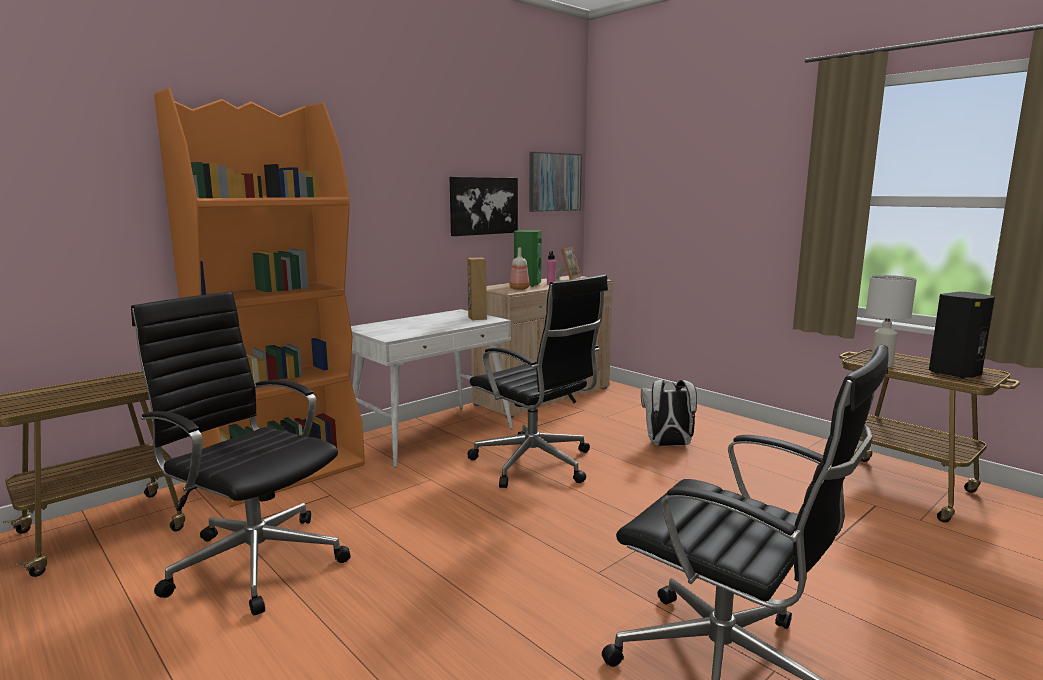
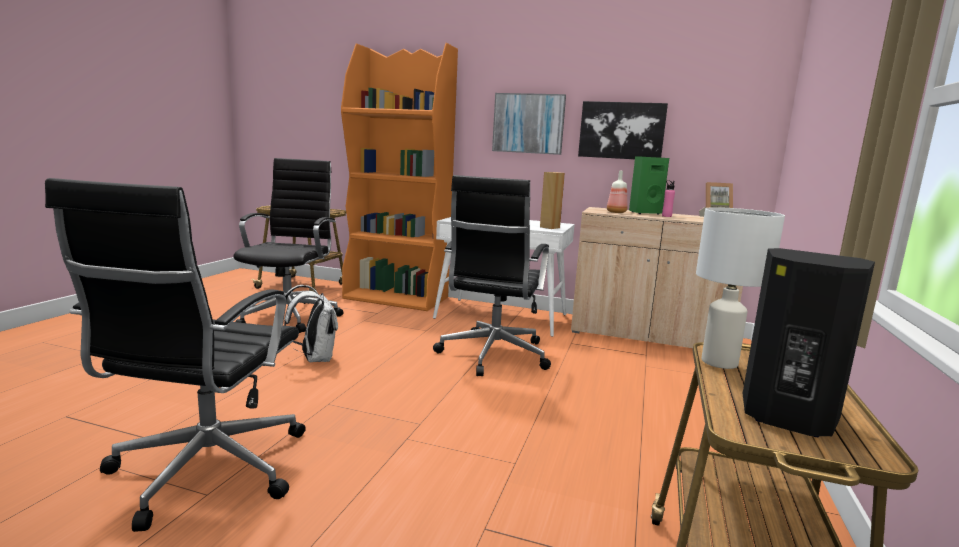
camera: 60 degrees right, 0 degrees up
picture [529,152,582,212] -> picture moved to [492,93,566,155]
white backpack [641,380,697,446] -> white backpack moved to [283,285,338,362]

